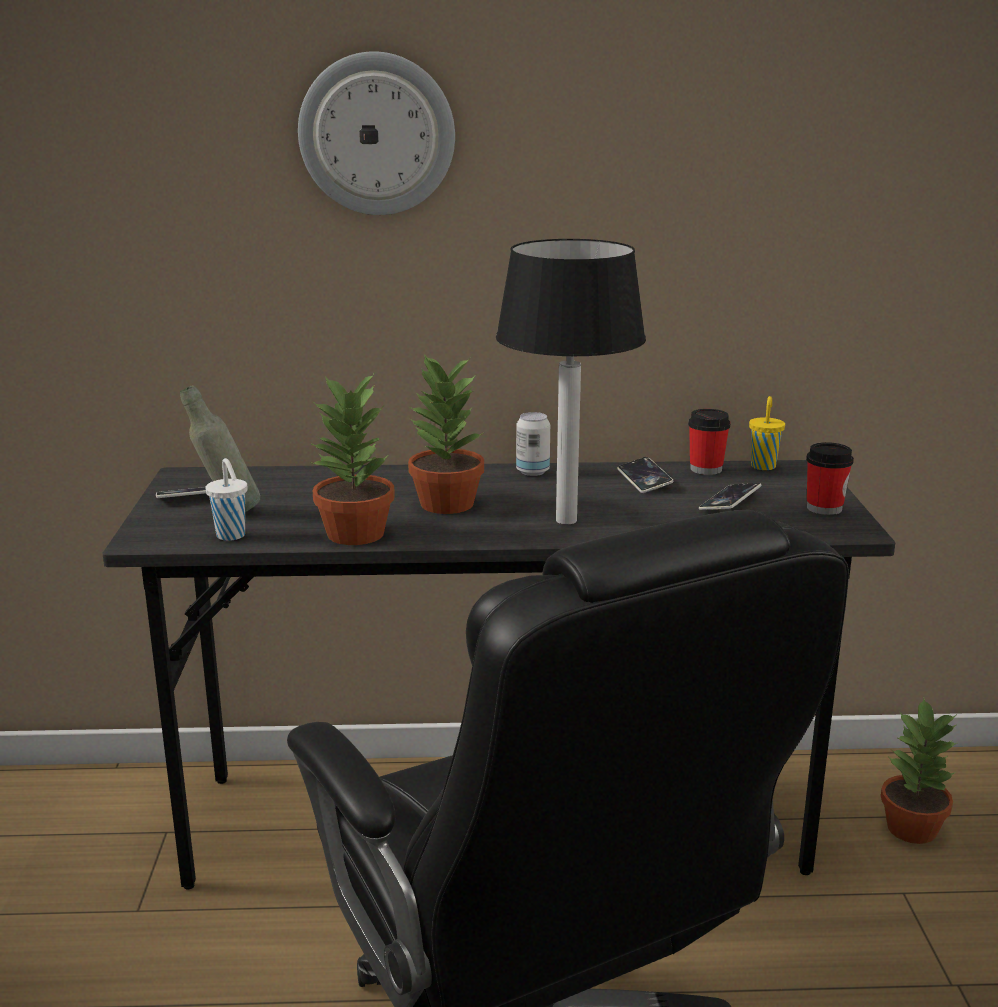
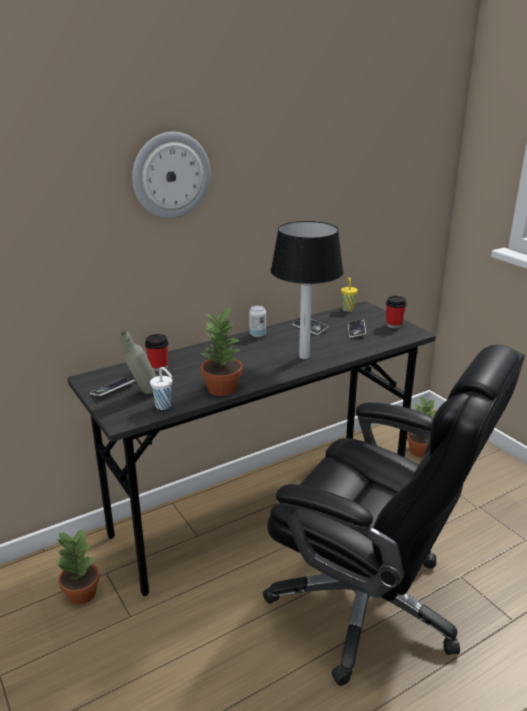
camera: 30 degrees left, 5 degrees up
potted plant [408,354,485,514] -> potted plant moved to [55,530,100,605]
cup [688,409,730,475] -> cup moved to [145,334,169,372]

